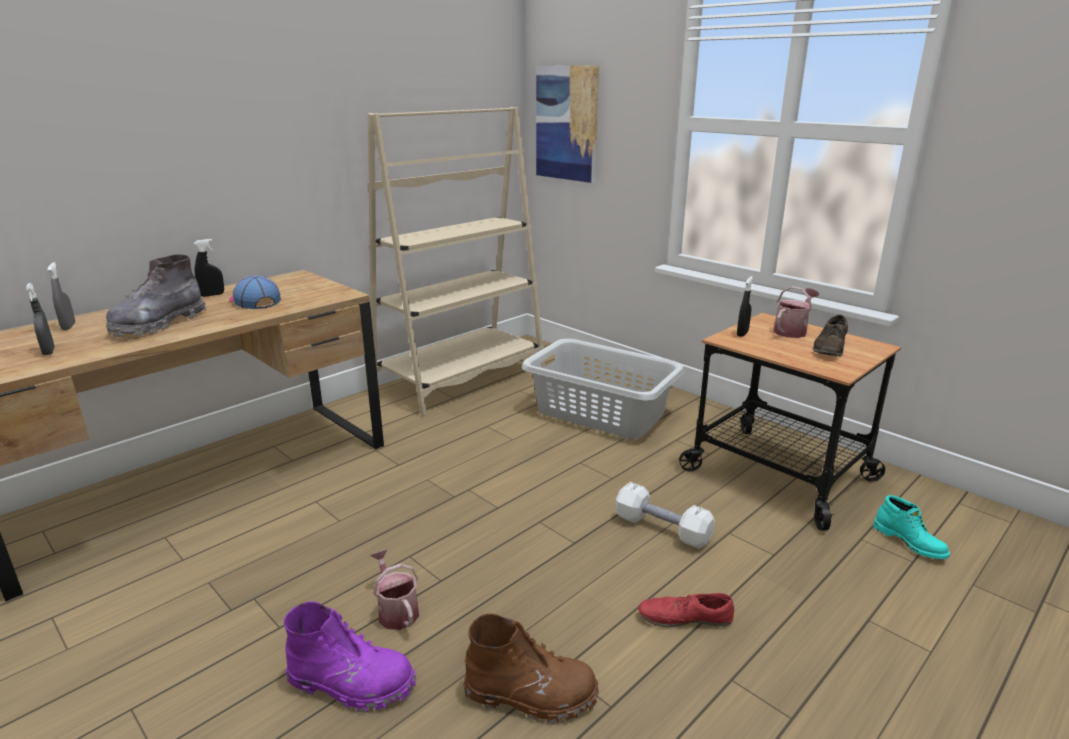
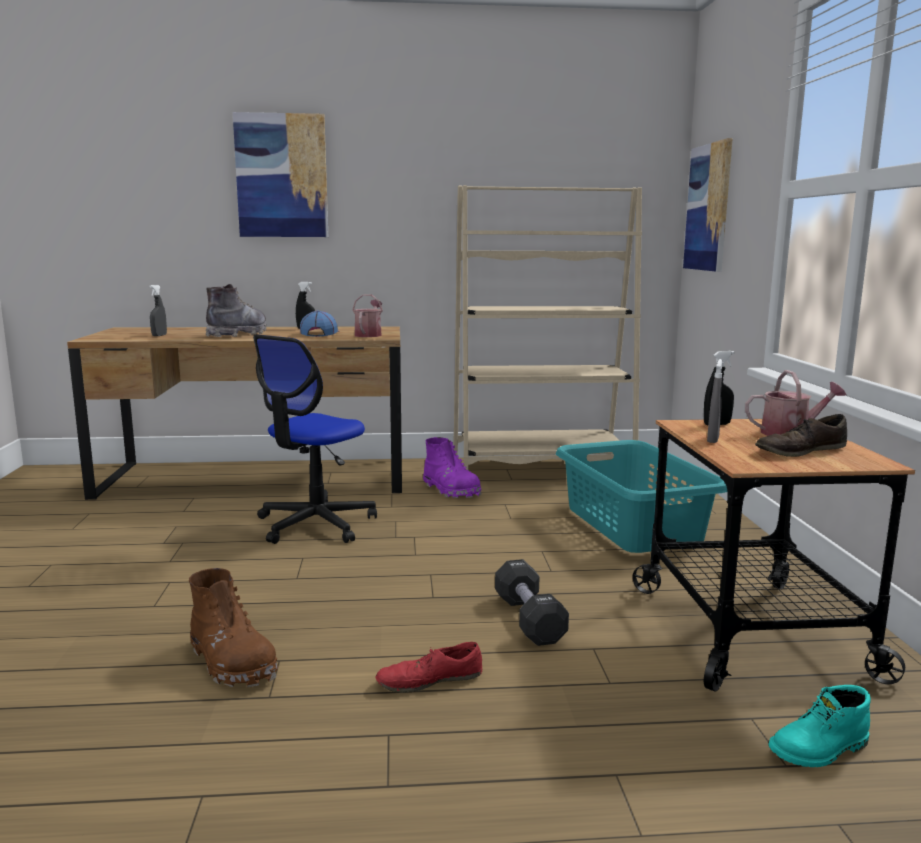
camera: 40 degrees right, 10 degrees down
grey spray bottle [47,262,75,330] -> grey spray bottle moved to [707,359,723,443]
grey boot [105,254,206,337] -> grey boot turned 135 degrees clockwise [206,284,267,337]
purple boot [284,601,416,713] -> purple boot moved to [423,437,482,498]
watering can [370,549,419,630] -> watering can moved to [352,294,383,337]
grey laundry basket [522,339,684,439] -> turquoise laundry basket [556,440,727,553]
white dumbbell [615,482,715,549] -> black dumbbell [495,559,569,646]
red shoe [638,593,734,627] -> red shoe turned 60 degrees counterclockwise [376,642,482,693]
turquoise boot [873,495,950,559] -> turquoise boot turned 60 degrees clockwise [768,685,871,767]
none -> picture [233,112,328,237]
none -> office chair [253,334,377,544]

